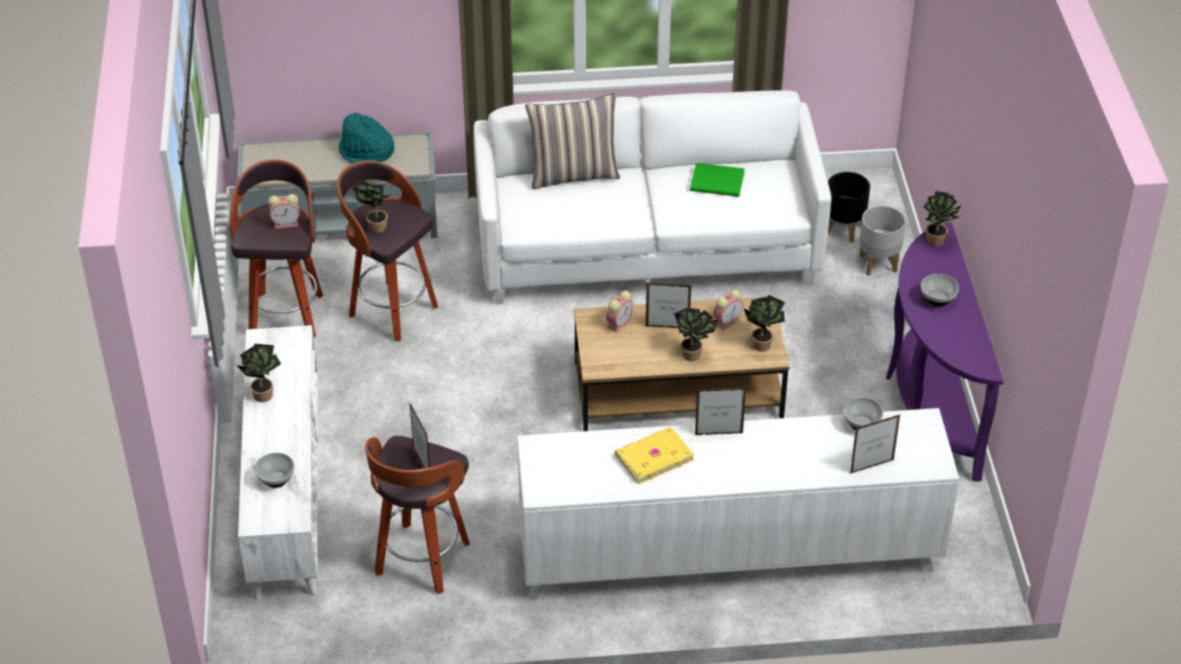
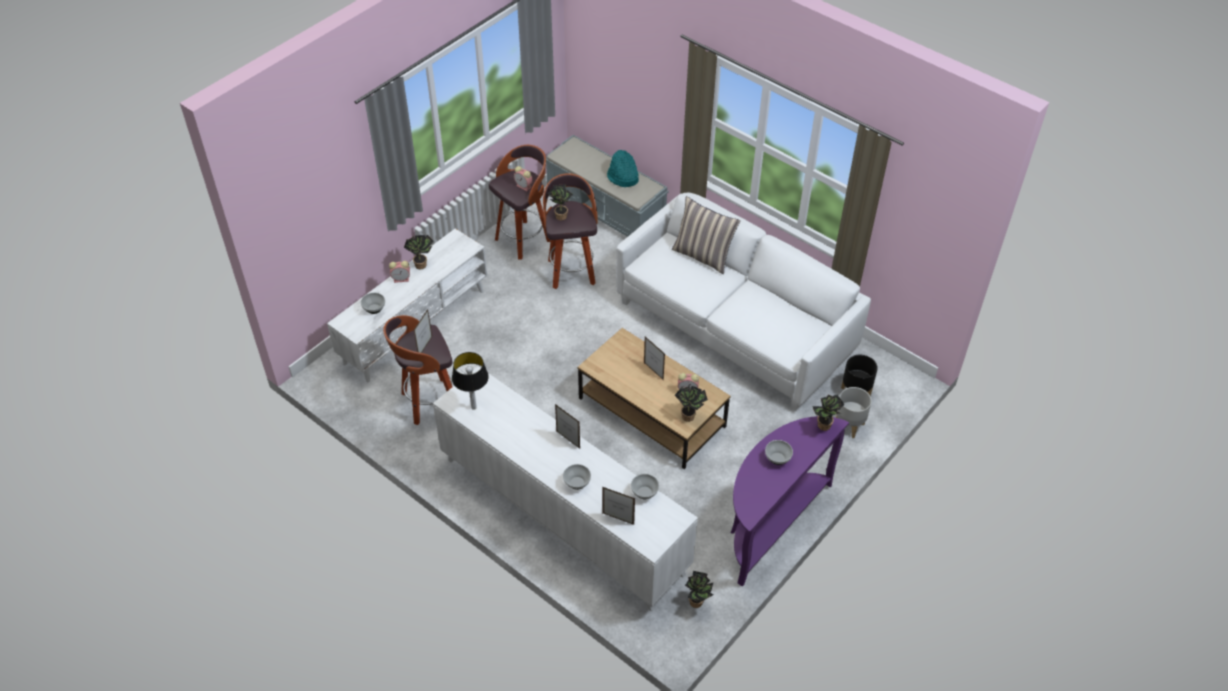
camera: 45 degrees right, 5 degrees up
alarm clock [606,291,633,332] -> alarm clock moved to [389,261,410,283]
yellow book [615,427,694,485] -> none
potted plant [674,307,718,361] -> potted plant moved to [685,571,713,608]
green book [690,163,745,197] -> none
none -> table lamp [452,352,489,410]
none -> bowl [563,464,591,490]

